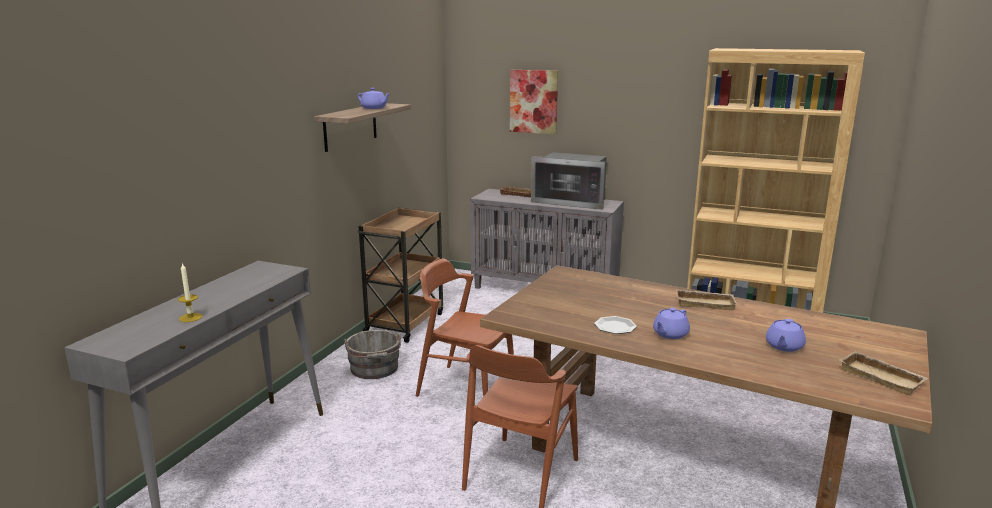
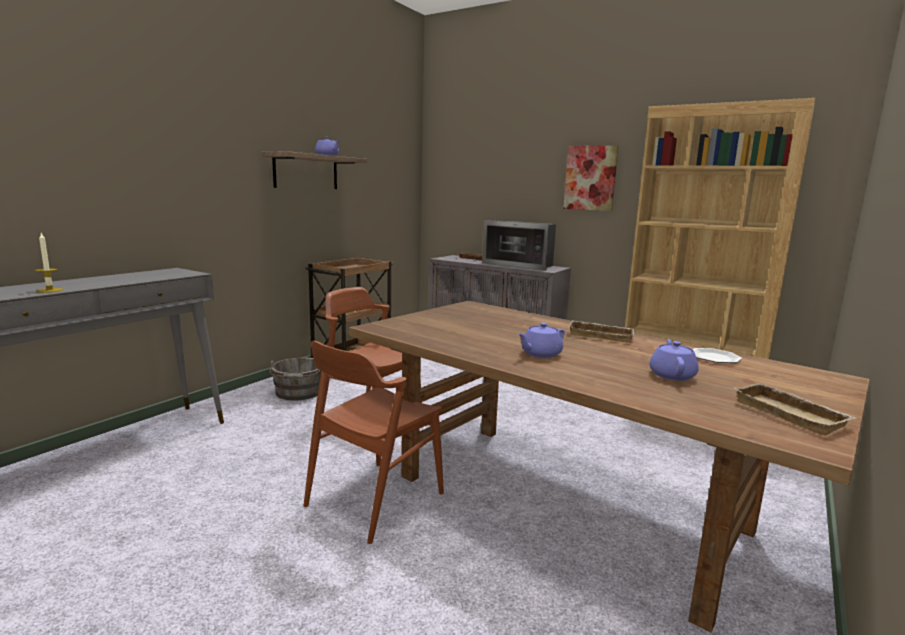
camera: 10 degrees right, 5 degrees down
picture [510,70,558,134] -> picture moved to [563,145,619,211]
plate [594,316,637,334] -> plate moved to [692,348,742,363]
purple teapot [766,319,806,352] -> purple teapot turned 150 degrees clockwise [650,339,699,381]

